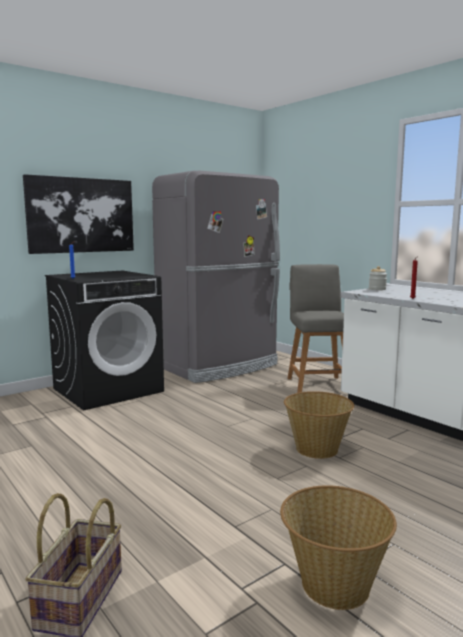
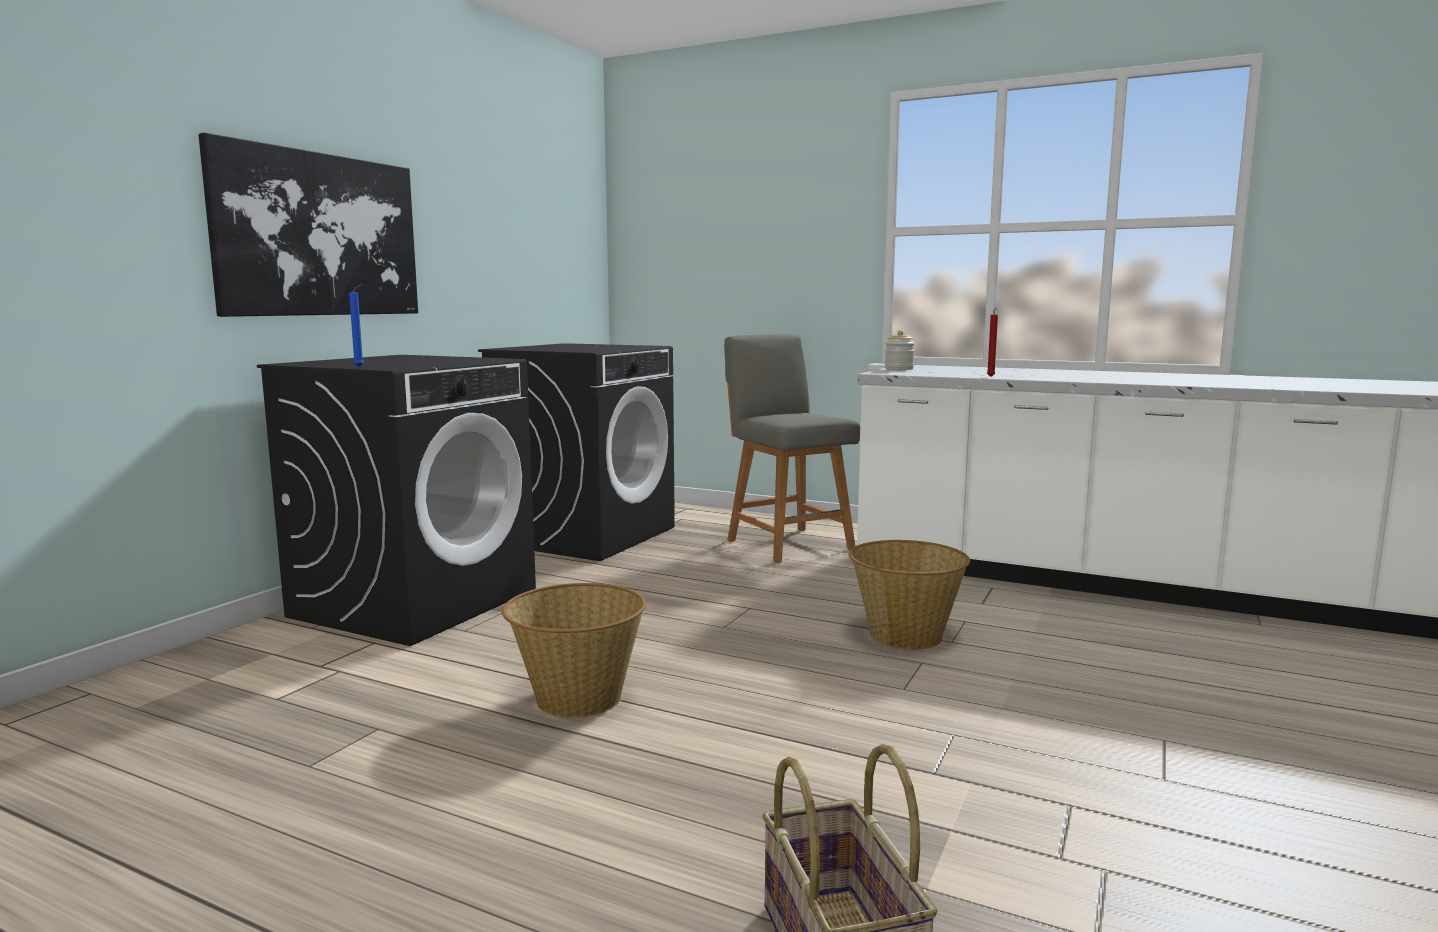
camera: 25 degrees left, 0 degrees up
grey fridge [152,170,280,383] -> black washing machine [478,343,675,561]
basket [280,485,397,610] -> basket moved to [502,583,646,718]

